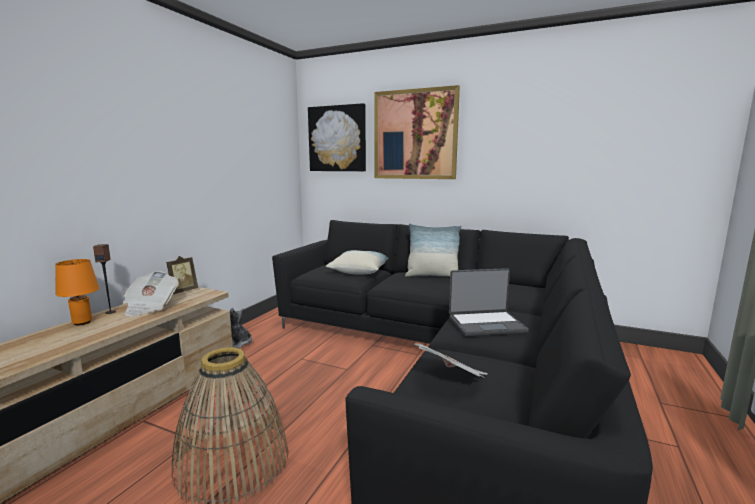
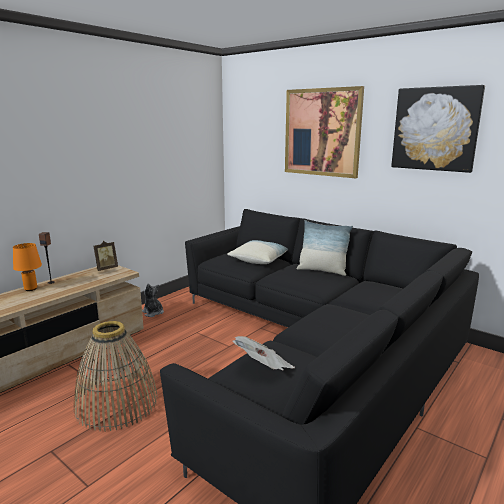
camera: 15 degrees right, 5 degrees up
newspaper [123,271,179,317] -> none
picture [308,103,366,171] -> picture moved to [391,85,485,173]
laptop [449,268,529,336] -> none

